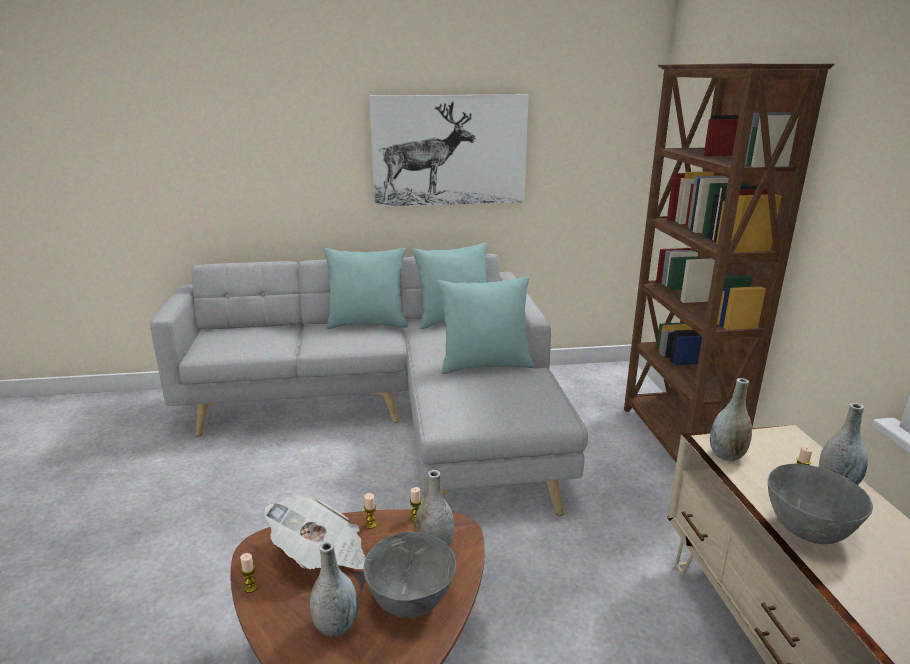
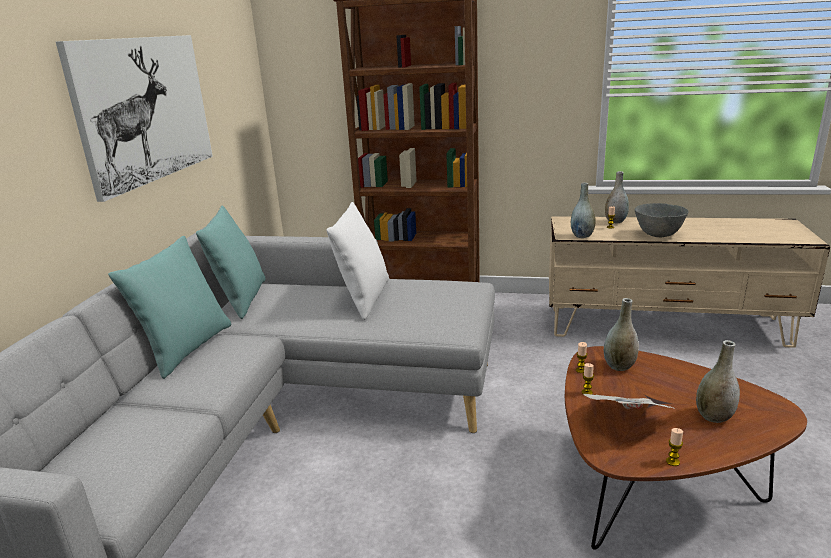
camera: 70 degrees left, 0 degrees up
grey bowl [364,532,456,618] -> none
turquoise pillow [437,277,534,374] -> white pillow [326,202,389,320]

